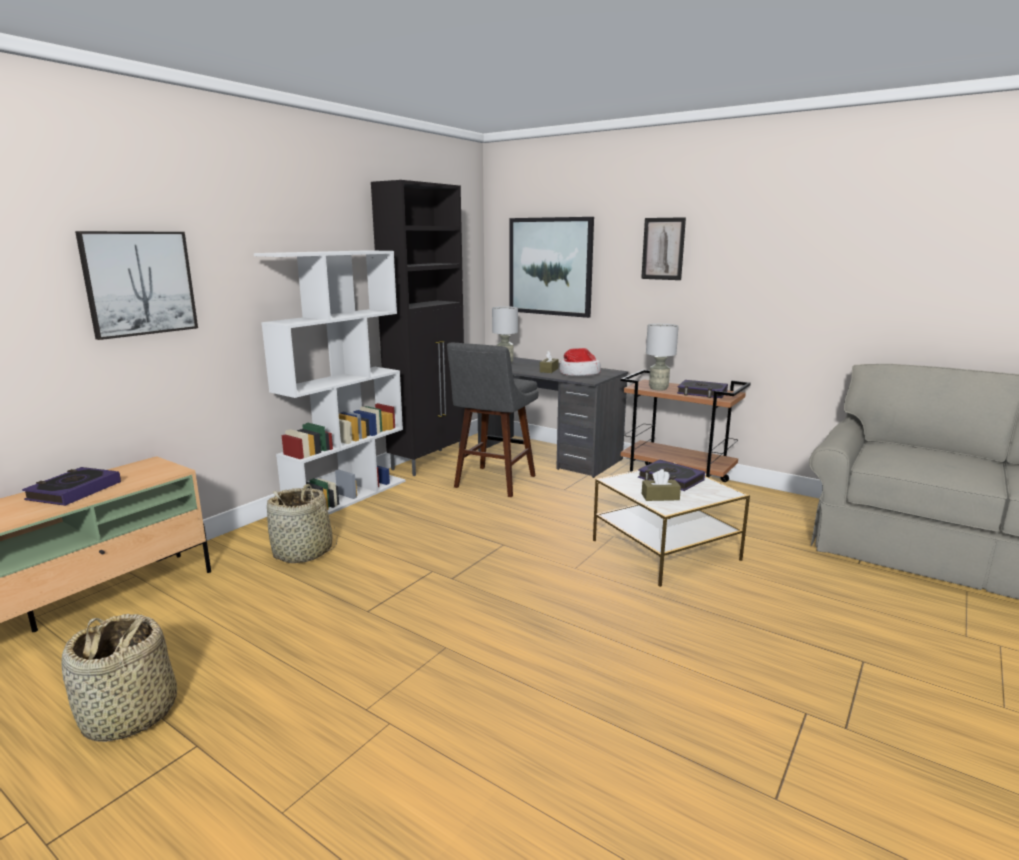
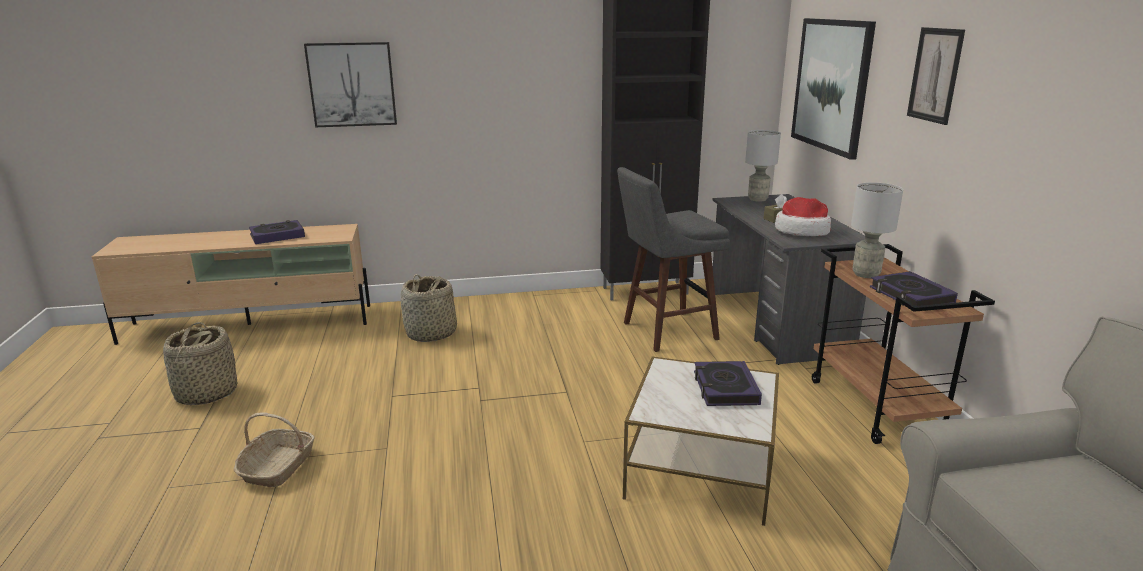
camera: 45 degrees right, 5 degrees up
white bookcase [254,250,406,514] -> none
brown tissue box [642,469,681,501] -> none
none -> basket [234,412,315,487]

